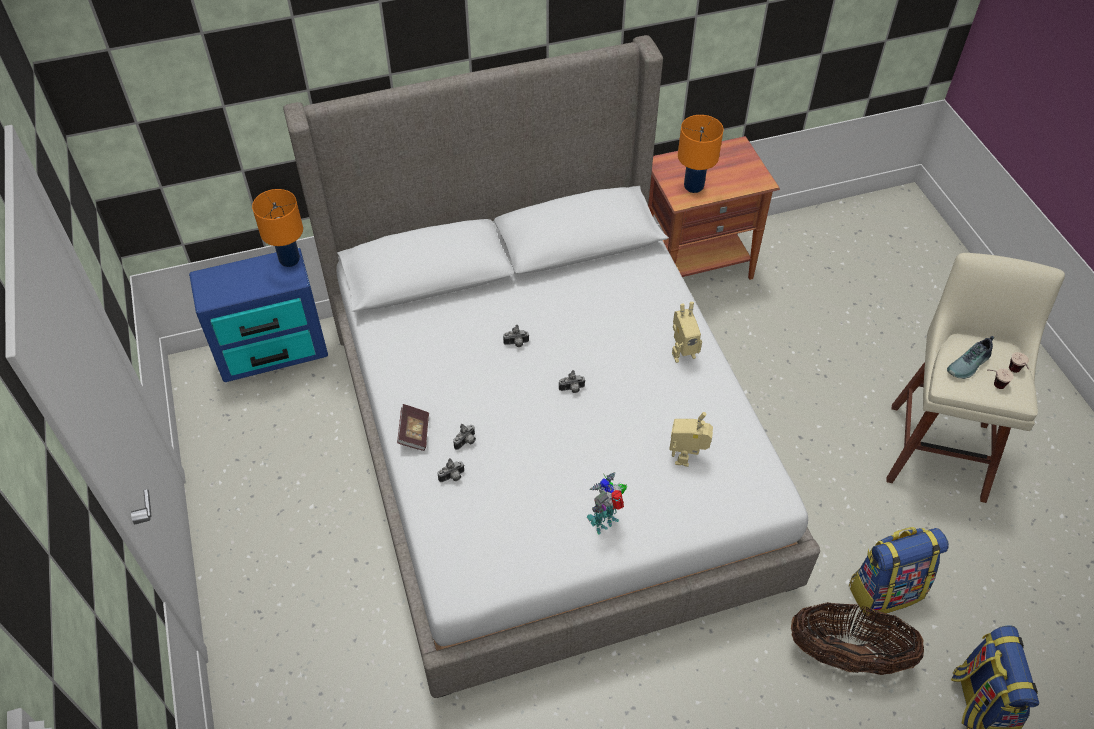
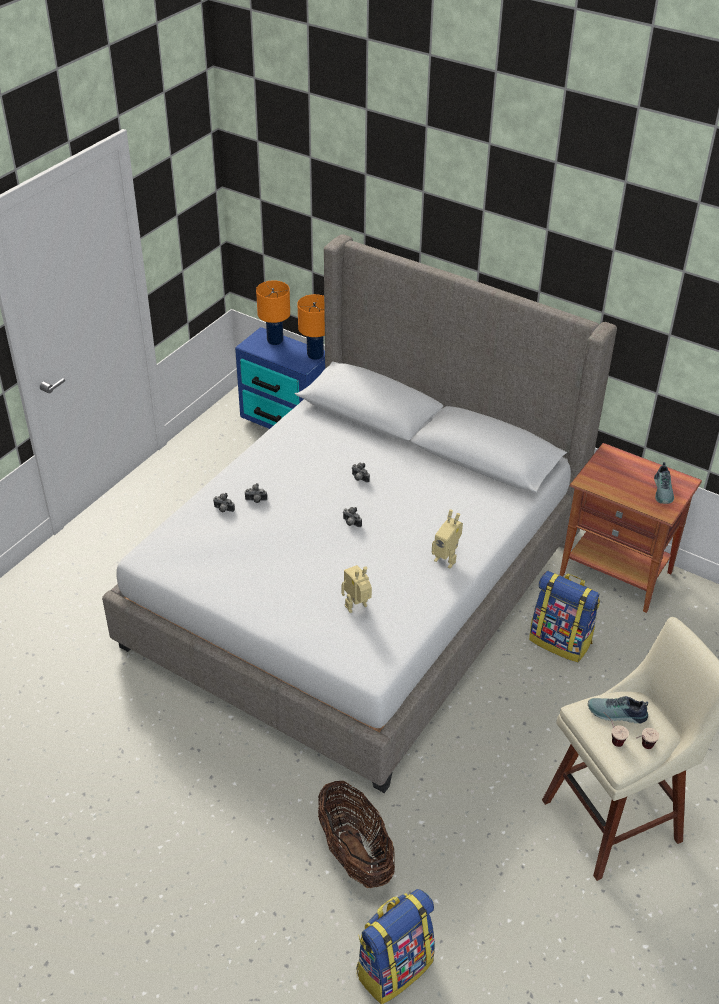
camera: 50 degrees right, 10 degrees down
book [397,404,429,451] -> none
toy robot [587,472,628,535] -> none
orange table lamp [678,115,724,193] -> orange table lamp moved to [256,280,290,345]
backpack [849,527,949,616] -> backpack moved to [529,571,600,662]
none -> shoe [654,462,674,504]

